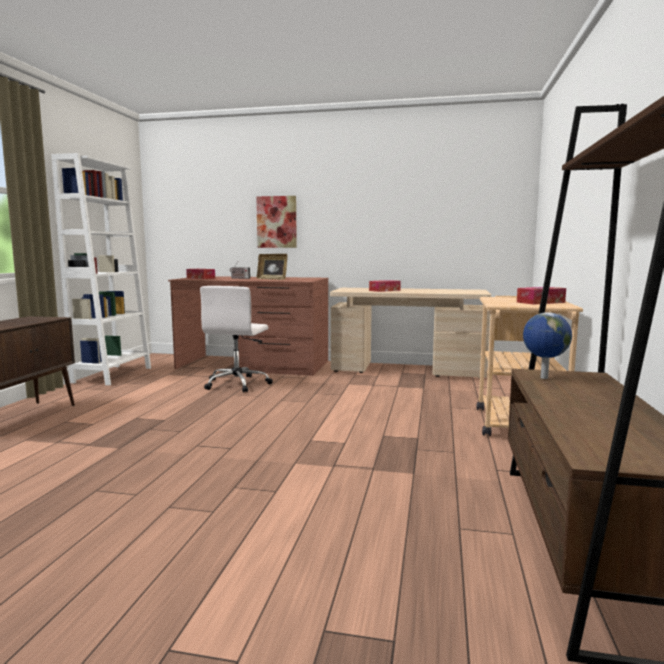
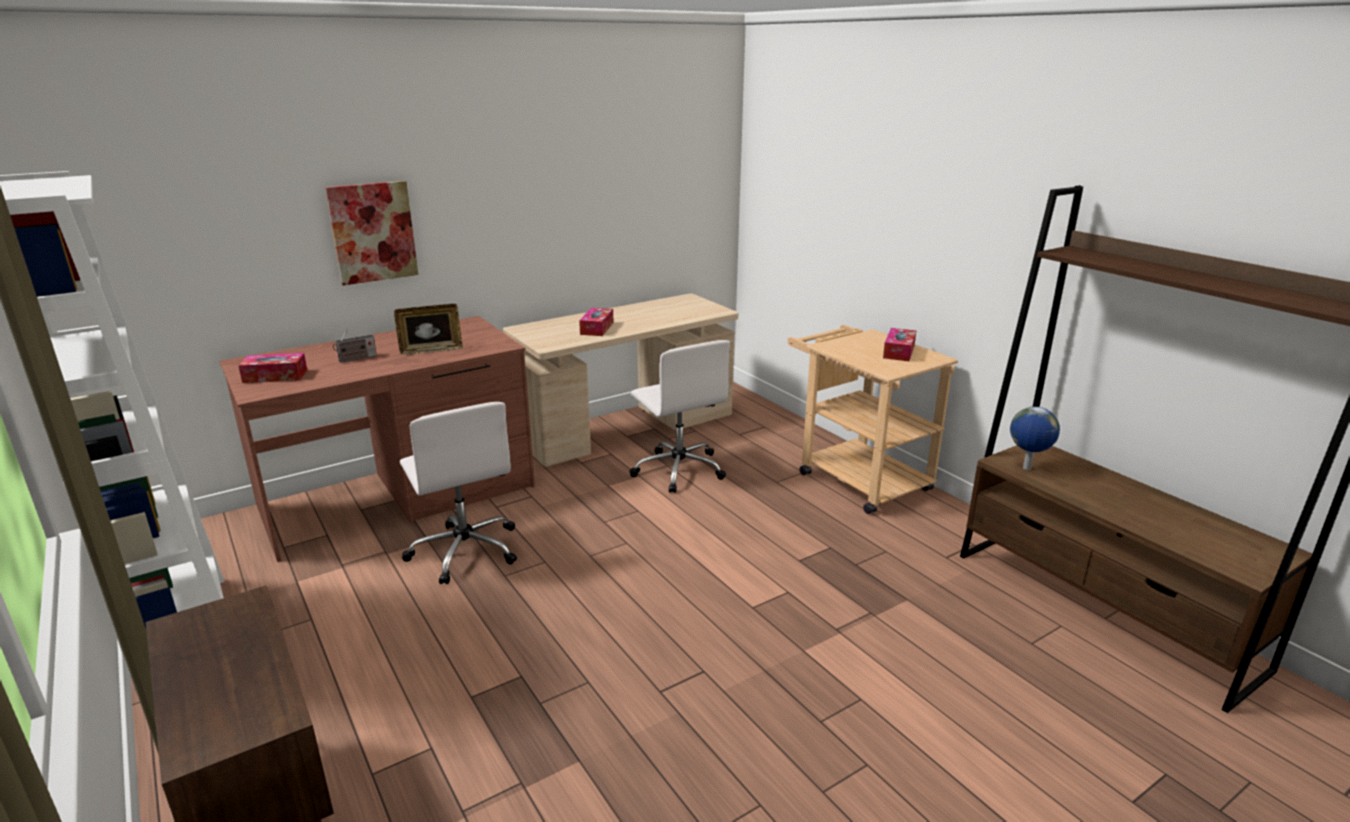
camera: 45 degrees left, 15 degrees up
none -> white office chair [629,340,730,493]

